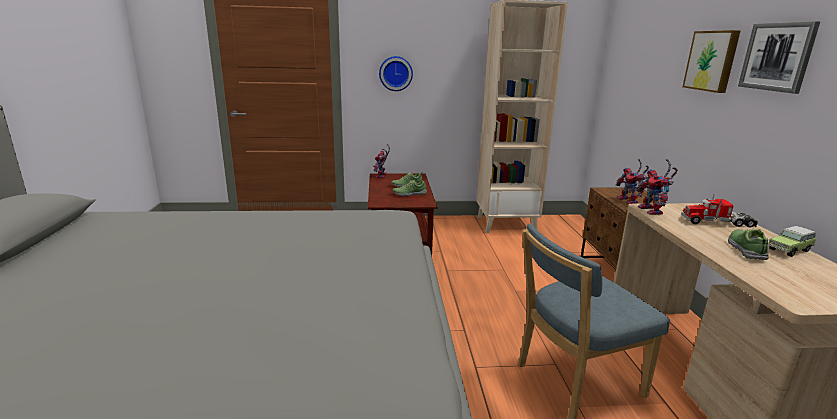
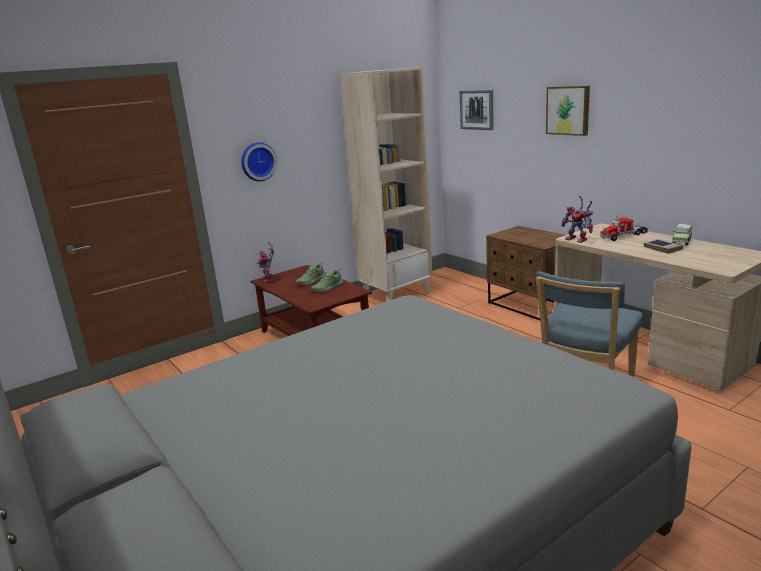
camera: 30 degrees left, 0 degrees up
toy robot [616,159,649,204] -> none
shoe [728,229,769,260] -> book [644,239,683,254]
picture [738,21,820,94] -> picture moved to [460,90,494,130]

